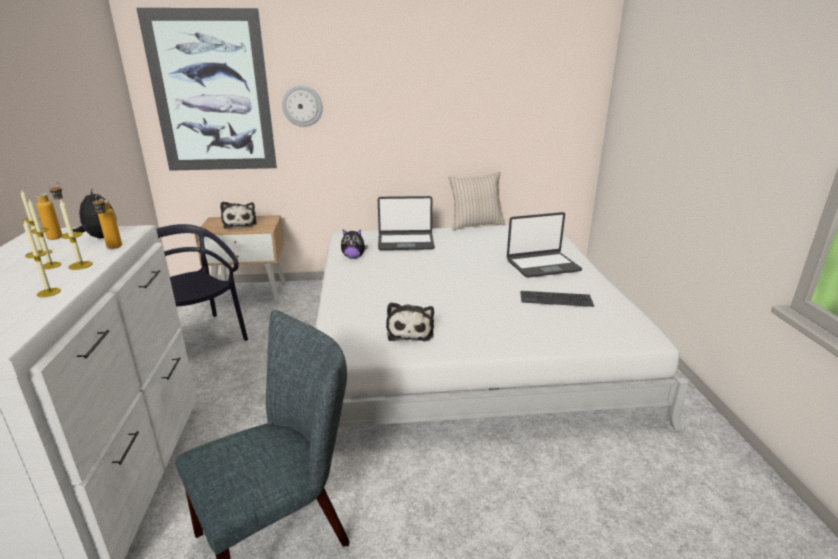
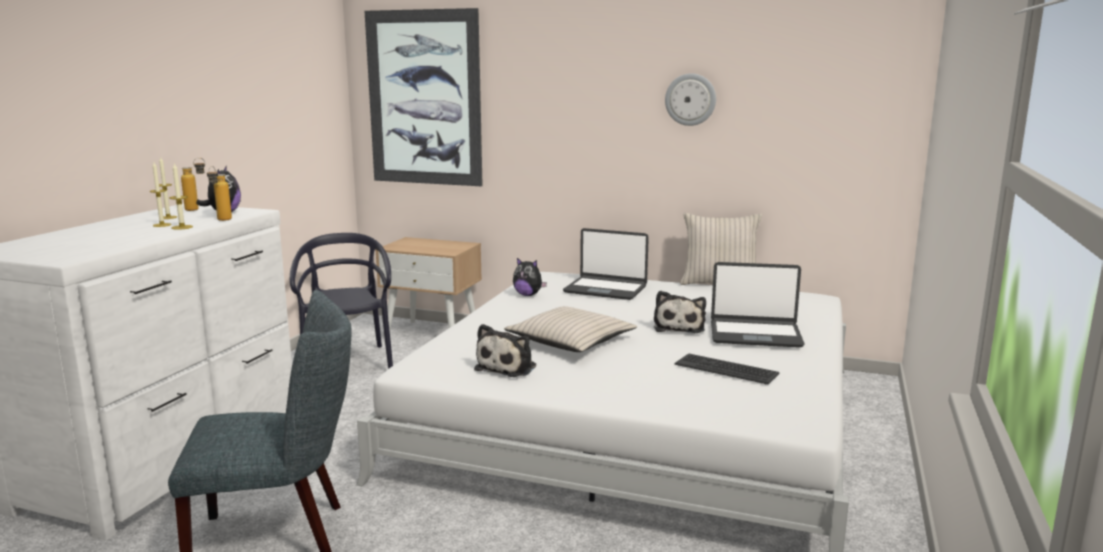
camera: 25 degrees right, 10 degrees down
candle [23,220,61,298] -> none
plush toy [220,201,257,229] -> plush toy moved to [654,291,706,333]
wall clock [282,85,323,127] -> wall clock moved to [665,73,716,126]
none -> beige pillow [504,306,637,352]

